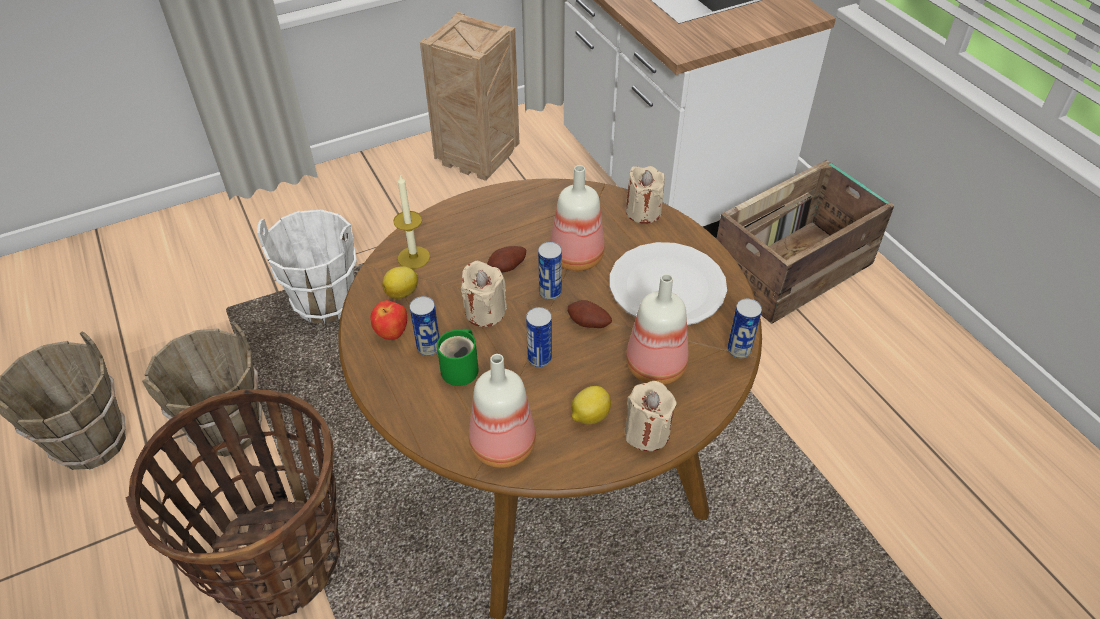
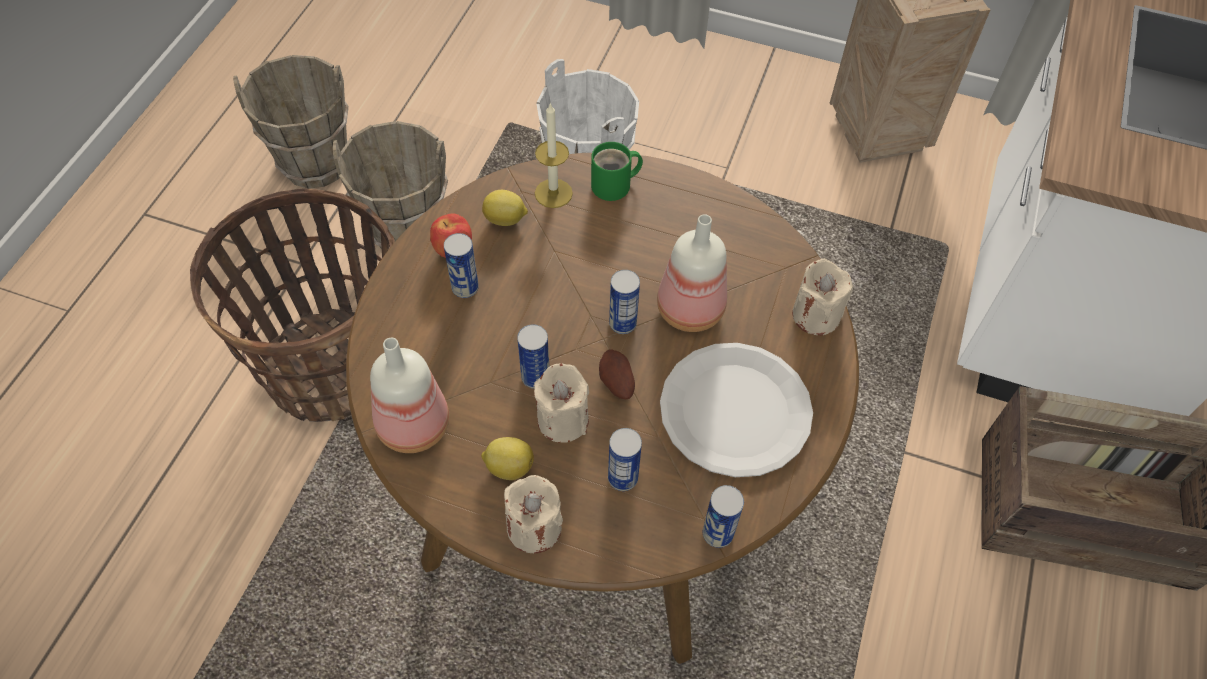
camera: 45 degrees right, 10 degrees up
green mug [437,329,479,386] -> green mug moved to [591,142,643,201]
beige candle [461,261,507,327] -> beige candle moved to [534,363,589,443]
potato [487,246,526,272] -> none
bottle [626,274,689,385] -> can [608,428,642,491]

